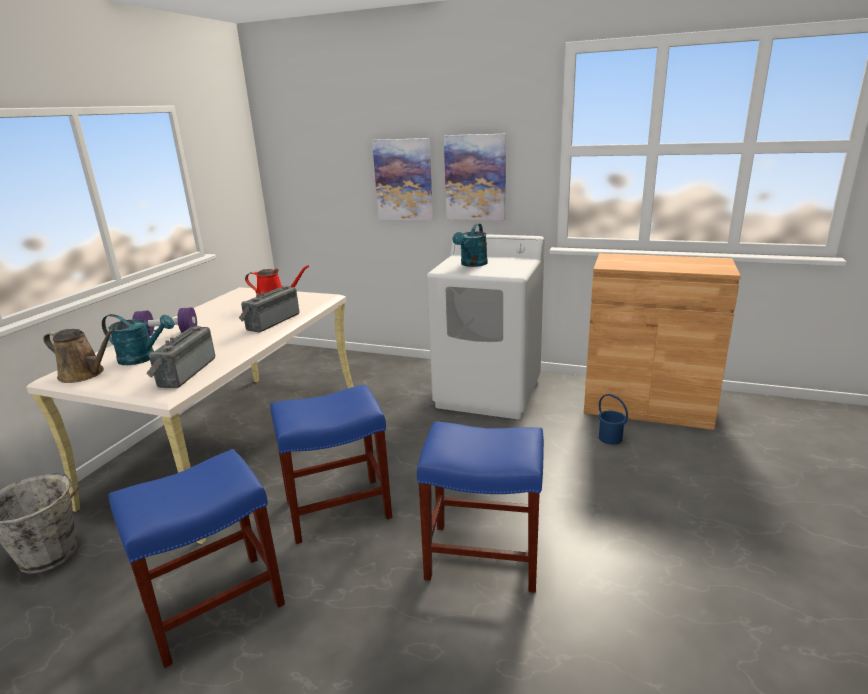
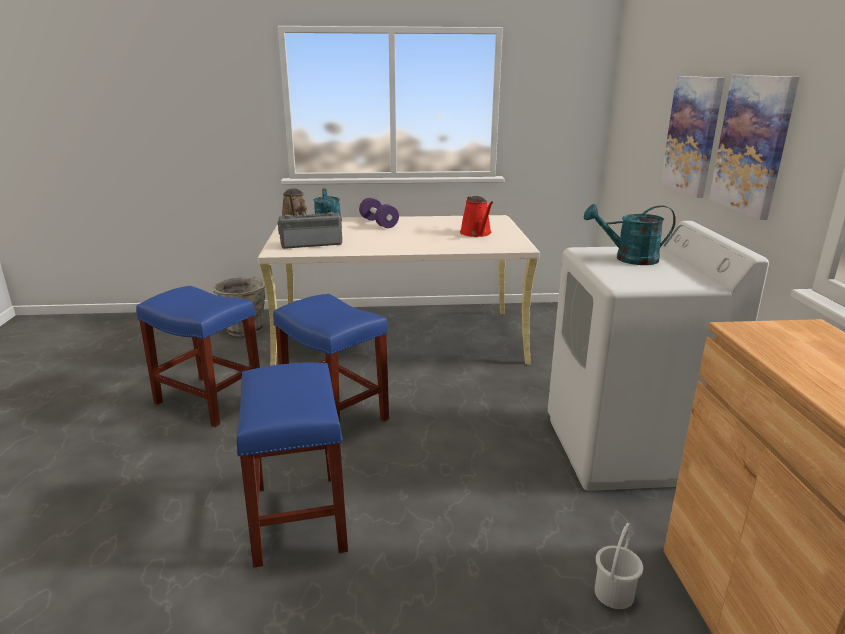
camera: 65 degrees right, 0 degrees up
radio [239,285,299,333] -> none
blue bucket [598,394,628,445] -> white bucket [595,523,643,609]

